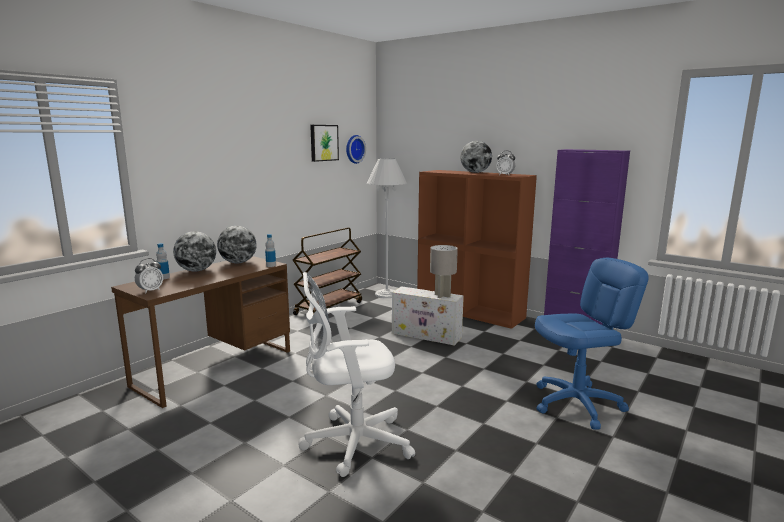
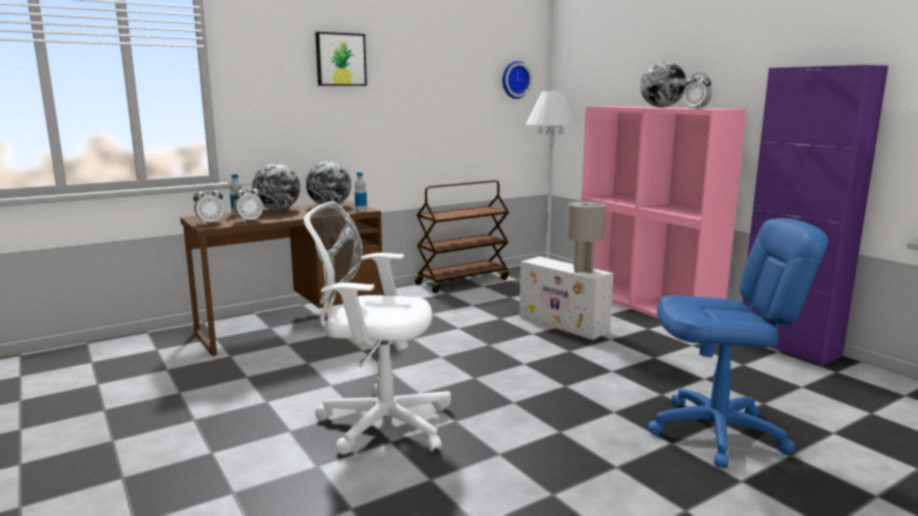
camera: 20 degrees right, 0 degrees up
picture [310,125,339,162] -> picture moved to [315,32,367,86]
brown bookcase [417,170,537,329] -> pink bookcase [582,106,747,318]
none -> alarm clock [233,184,263,222]

